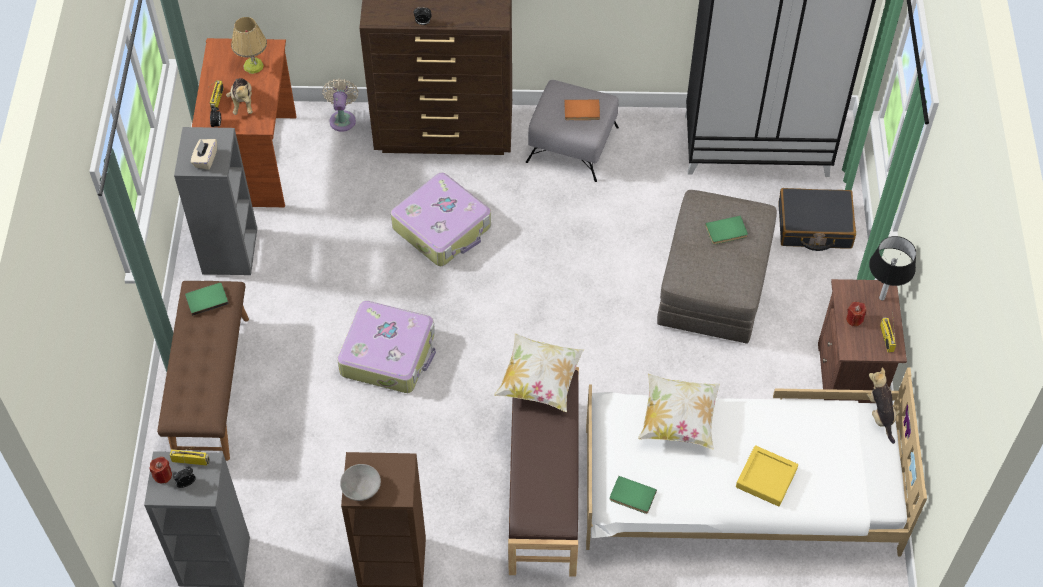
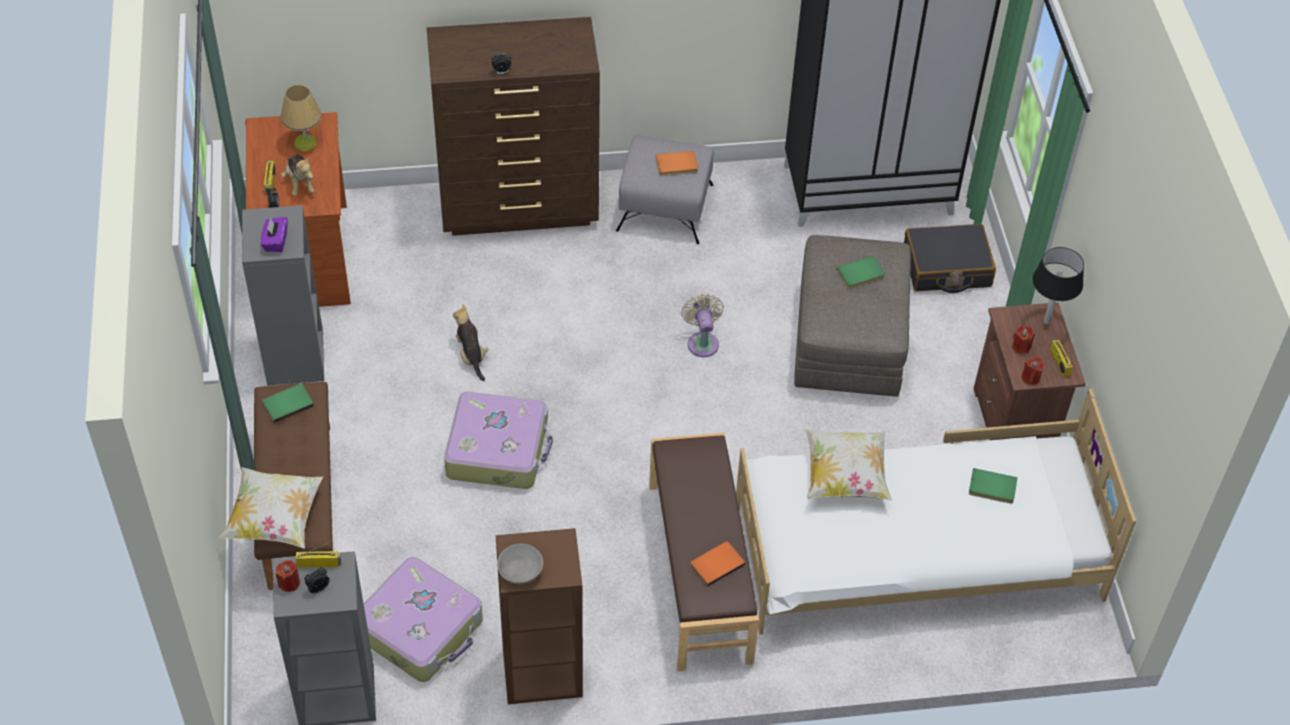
camera: 10 degrees left, 5 degrees down
beige tissue box [191,139,217,170] -> purple tissue box [261,217,287,252]
beige fan [322,79,358,132] -> beige fan moved to [681,294,724,357]
suitcase [391,173,491,266] -> suitcase moved to [364,557,483,682]
pillow [494,333,584,412] -> pillow moved to [219,467,323,548]
green book [610,476,657,514] -> green book moved to [969,468,1018,503]
yellow tray [736,445,798,506] -> none
plush toy [867,367,900,444] -> plush toy moved to [453,304,488,381]
none -> orange book [690,542,745,587]
none -> red candle [1022,356,1045,385]

